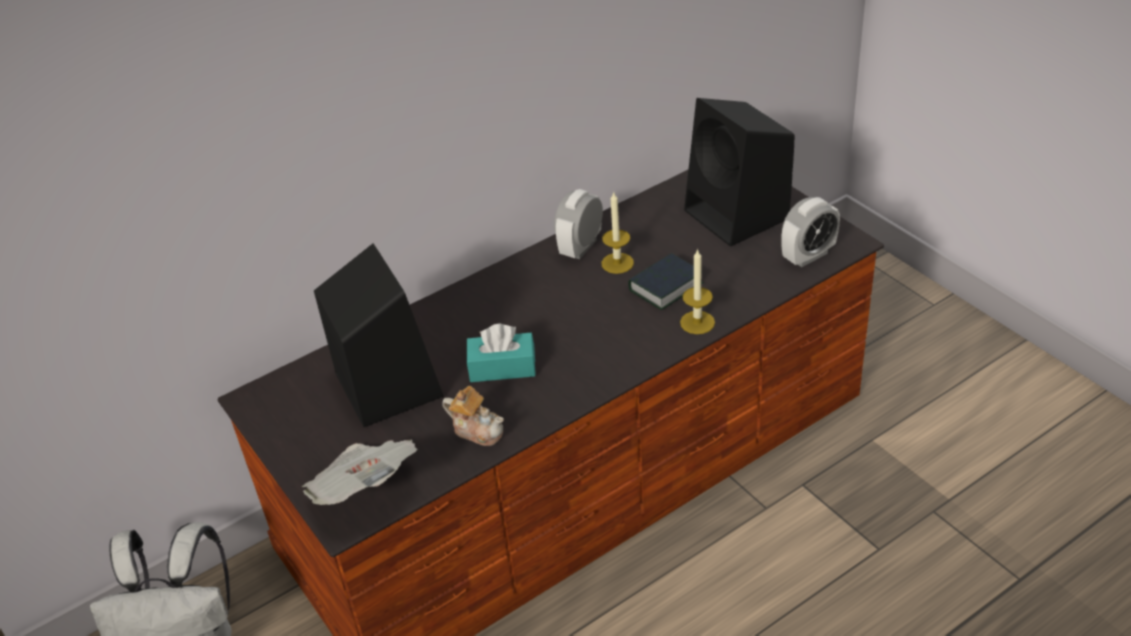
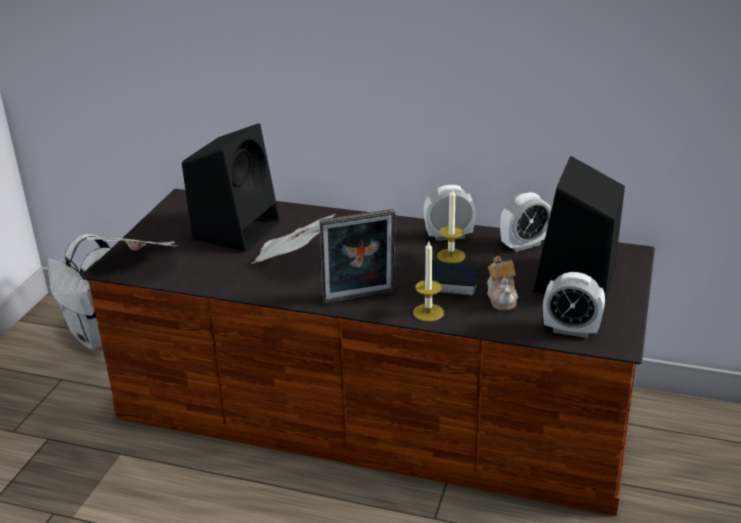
camera: 50 degrees right, 10 degrees down
teapot [442,386,504,446] -> teapot moved to [487,256,518,310]
turquoise tissue box [467,324,536,382] -> newspaper [251,214,336,264]
none -> picture frame [319,209,395,304]
none -> alarm clock [500,192,552,252]

